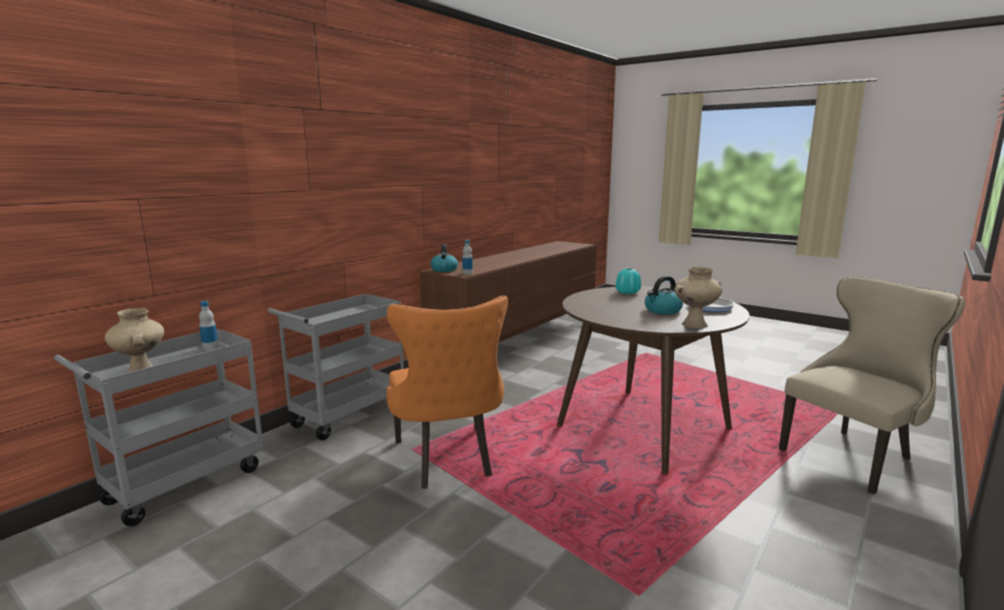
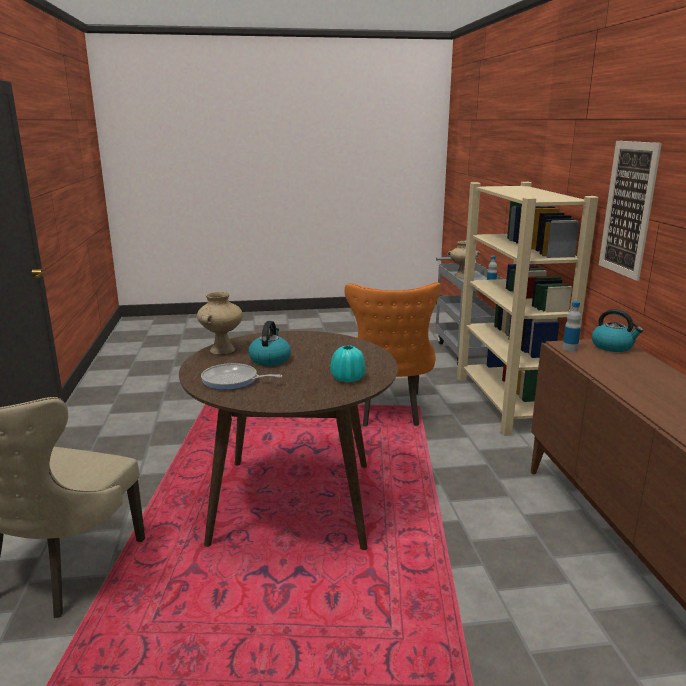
camera: 135 degrees right, 5 degrees up
grey cart [267,294,404,440] -> beige bookcase [457,182,599,436]
orange chair [386,295,508,489] -> orange chair turned 120 degrees counterclockwise [345,282,441,427]
none -> picture [599,141,662,281]

